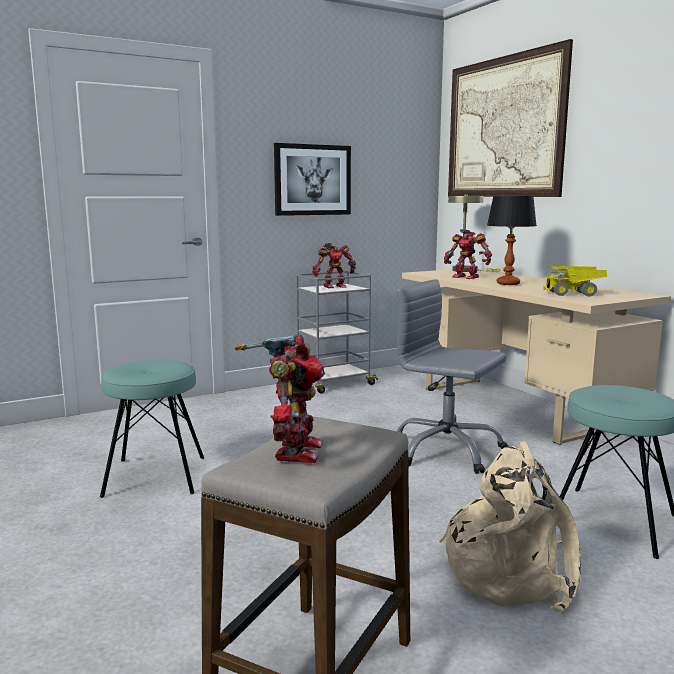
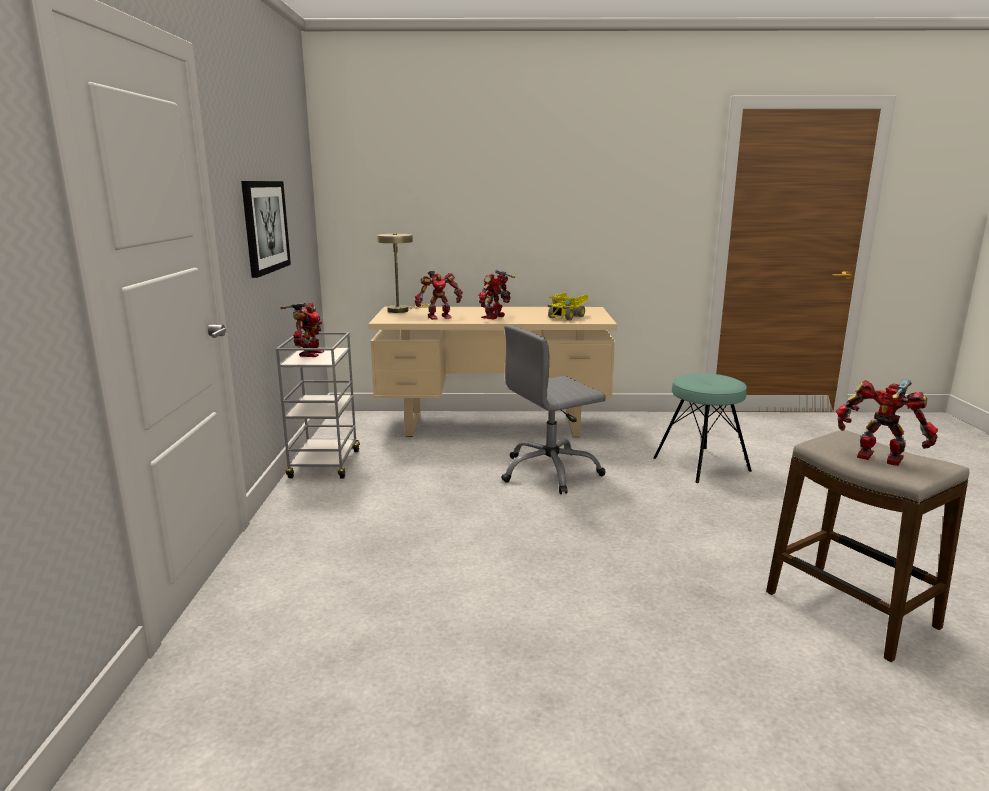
camera: 60 degrees left, 5 degrees up
turquoise stool [100,360,204,498] -> none
beige backpack [439,442,581,612] -> none
picture [448,39,573,197] -> none
table lamp [487,196,537,285] -> toy robot [478,270,515,320]

